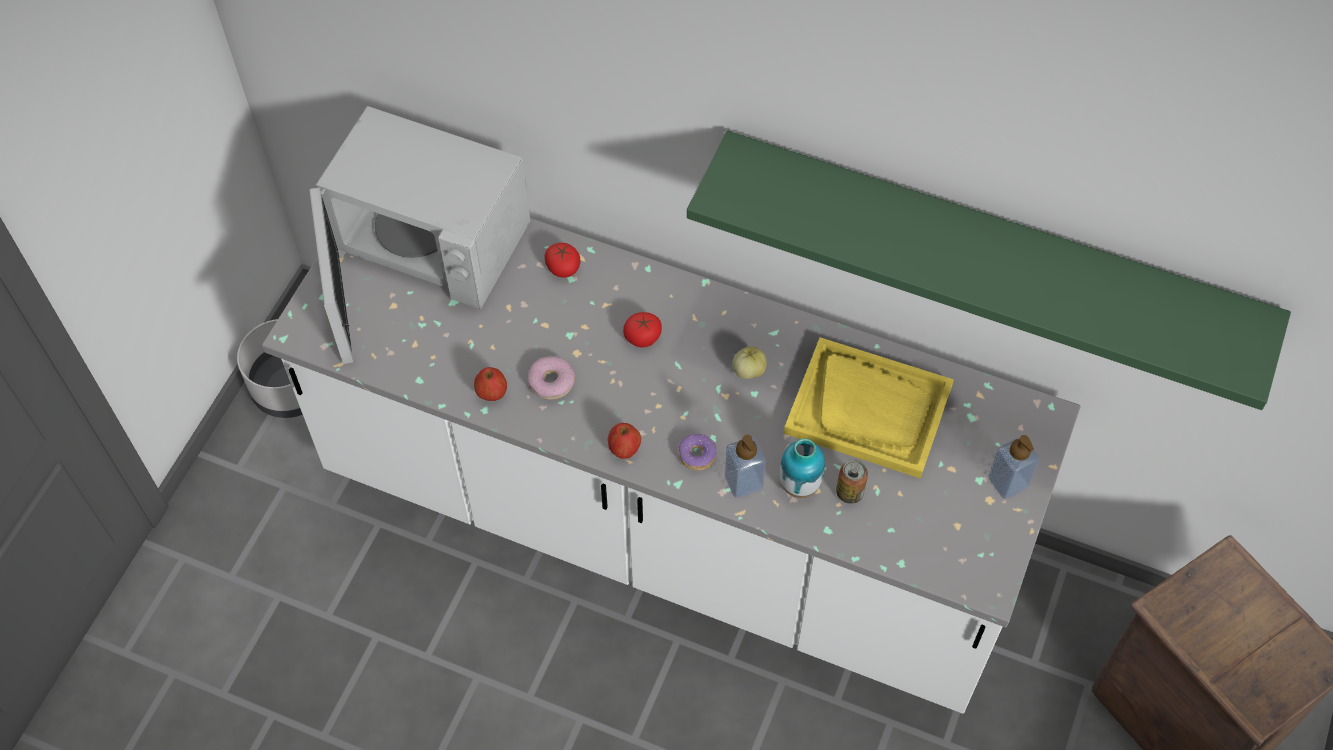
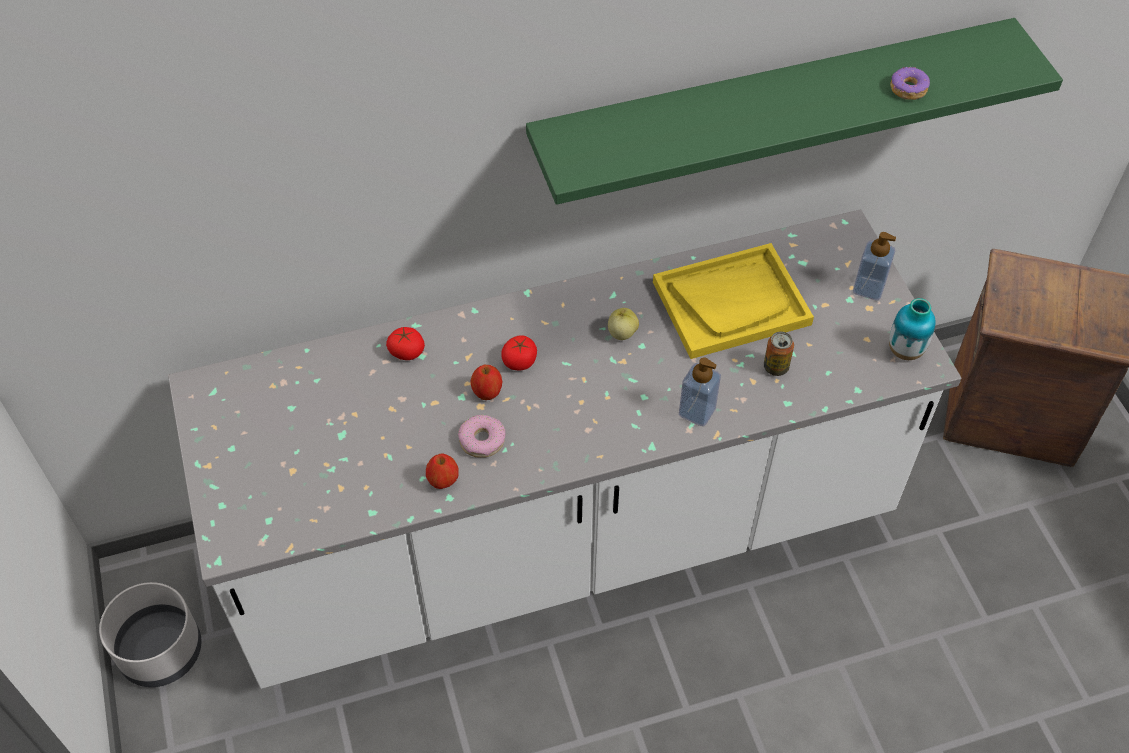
camera: 40 degrees left, 5 degrees down
white microwave [309,106,530,364] -> none
apple [608,423,641,459] -> apple moved to [471,365,502,400]
donut [678,434,717,471] -> donut moved to [890,67,930,100]
vase [780,438,825,498] -> vase moved to [889,298,936,360]

